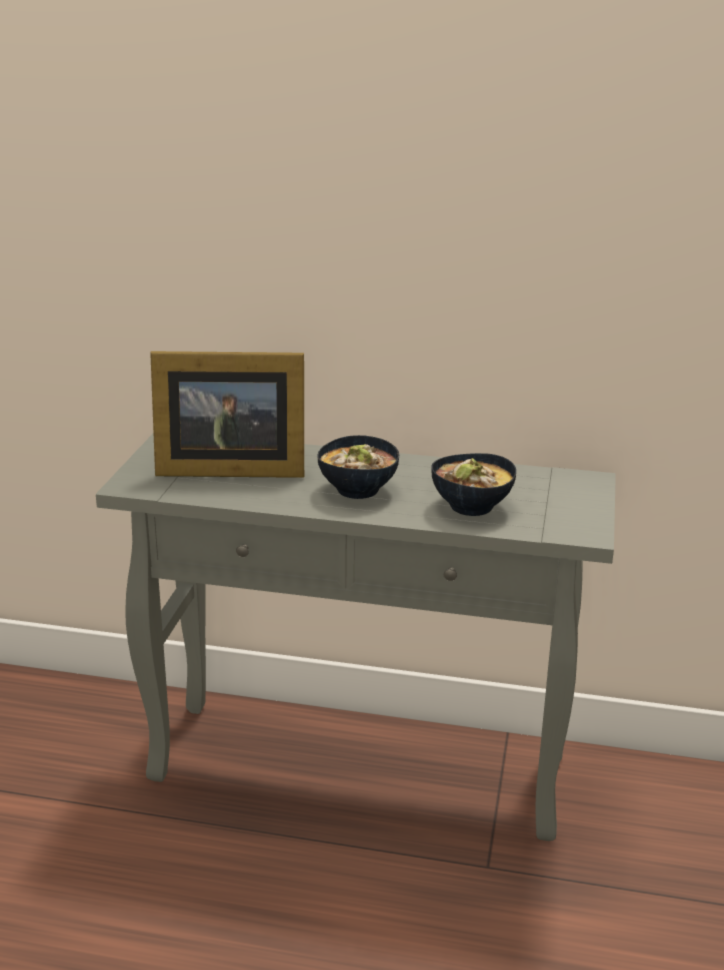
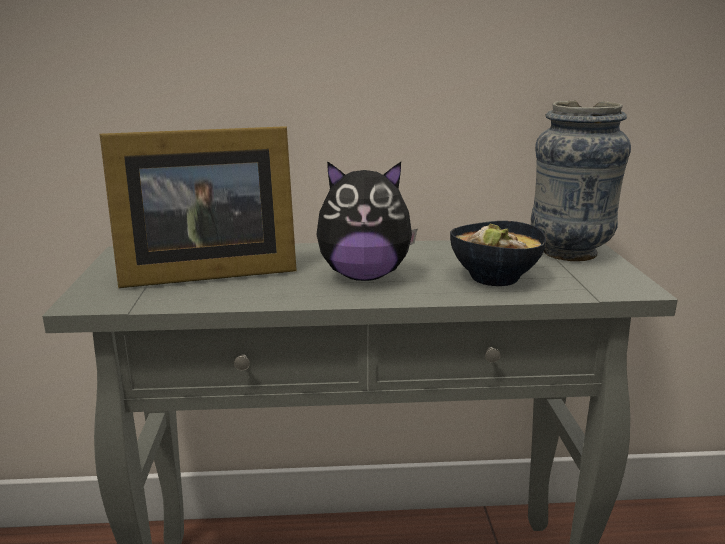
camera: 15 degrees left, 5 degrees down
bowl [317,435,399,499] -> plush toy [316,161,418,281]
none -> vase [531,101,631,261]

